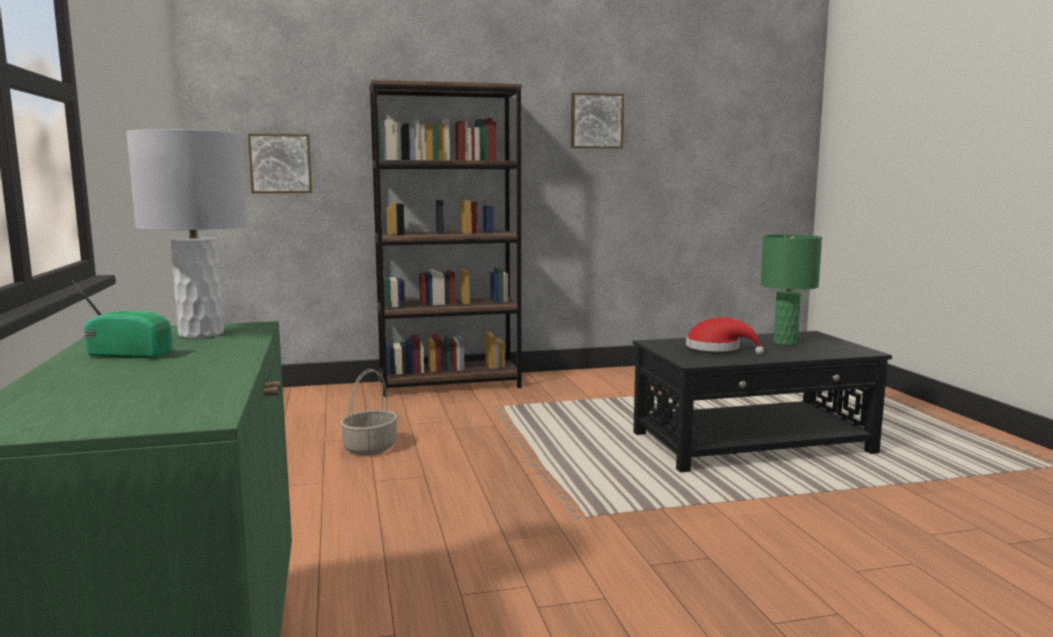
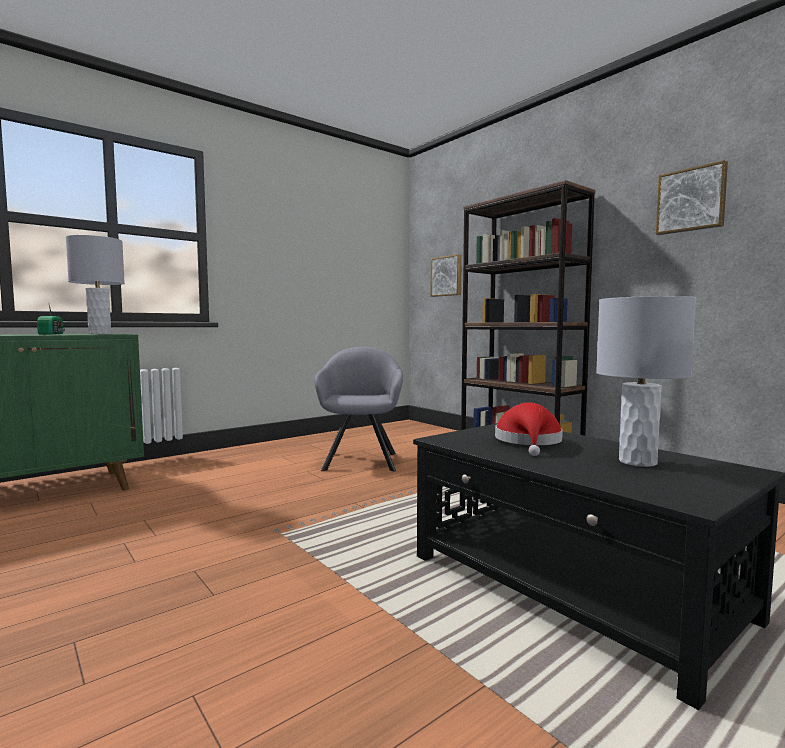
camera: 65 degrees right, 5 degrees down
basket [340,369,398,455] -> grey armchair [314,347,403,471]
green table lamp [760,234,822,345] -> grey table lamp [596,296,696,467]

